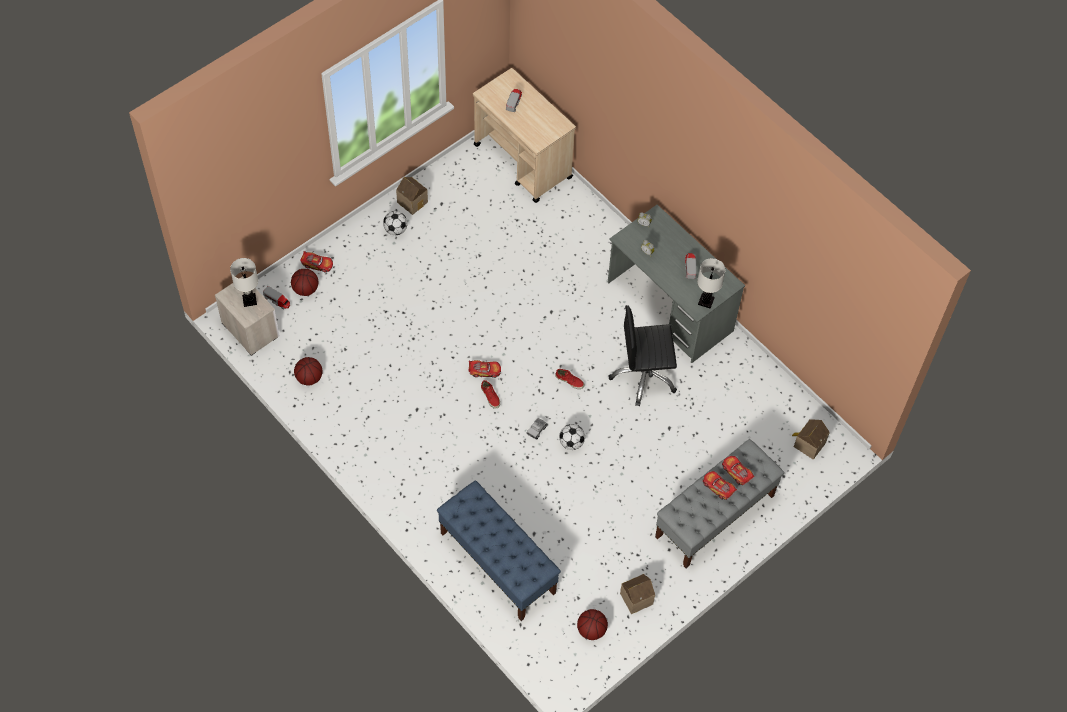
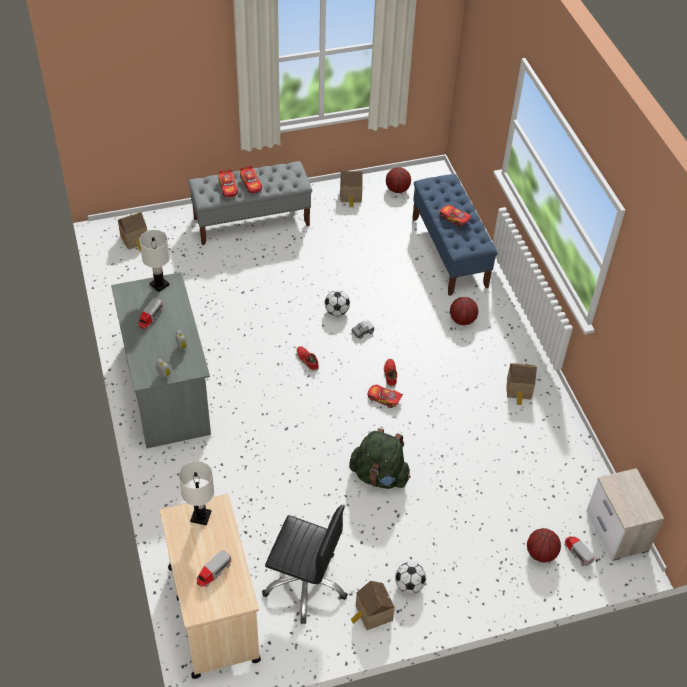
camera: 155 degrees left, 10 degrees down
white table lamp [230,258,258,307] -> white table lamp moved to [179,461,214,525]
basketball [294,357,323,386] -> basketball moved to [450,297,478,325]
toy car [300,251,333,273] -> toy car moved to [440,205,471,227]
black office chair [608,305,677,406] -> black office chair moved to [262,505,348,624]
none -> green backpack [349,428,411,489]
none -> toy house [507,363,537,405]

